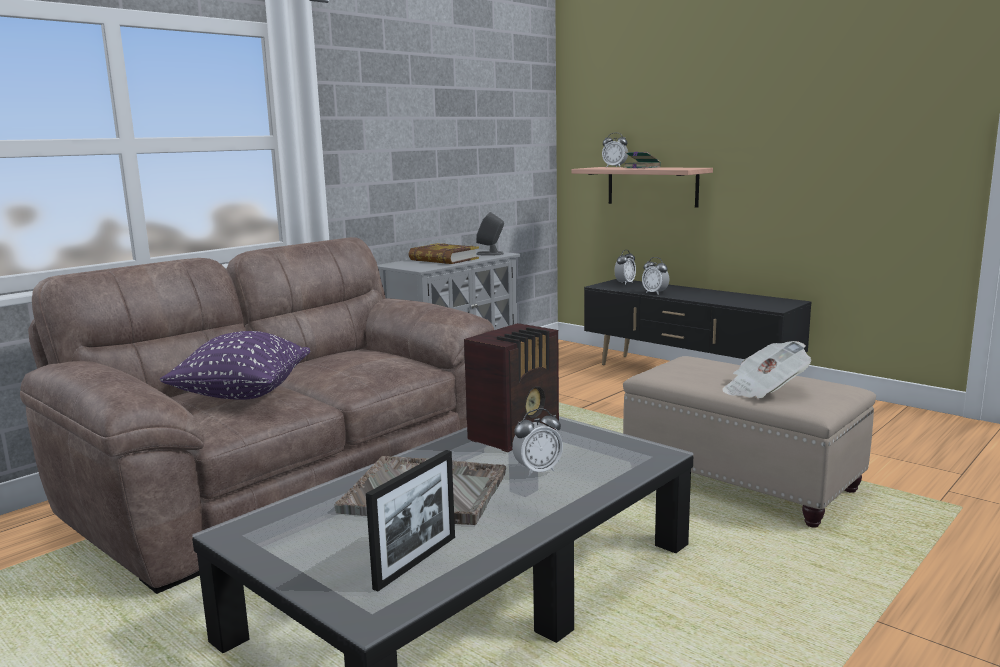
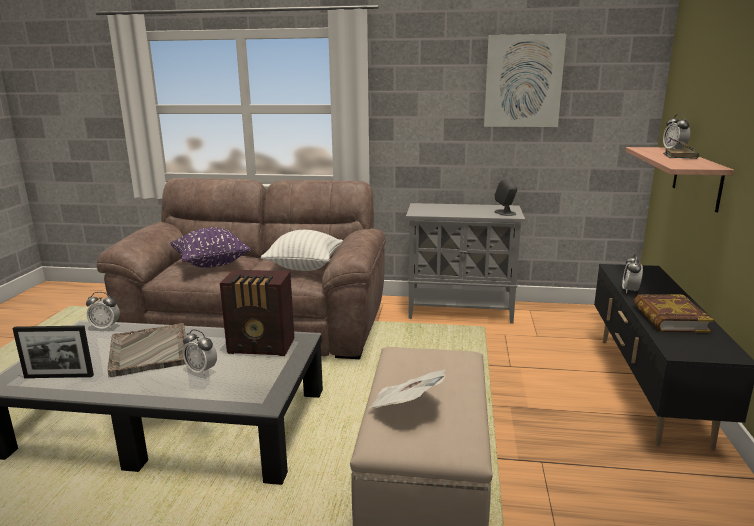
camera: 55 degrees right, 5 degrees up
book [408,243,479,264] -> book moved to [634,295,713,333]
alarm clock [615,250,636,285] -> alarm clock moved to [86,292,120,330]
none -> white pillow [261,230,343,271]
none -> picture [484,34,566,127]

